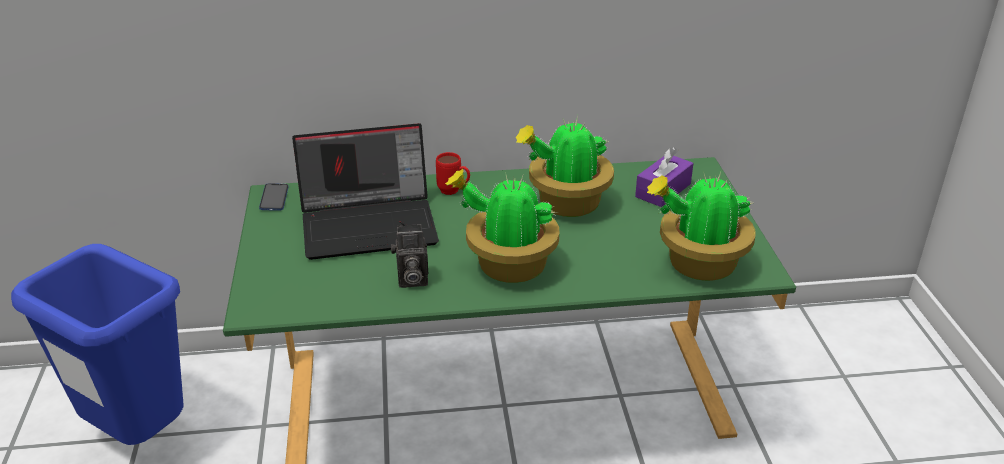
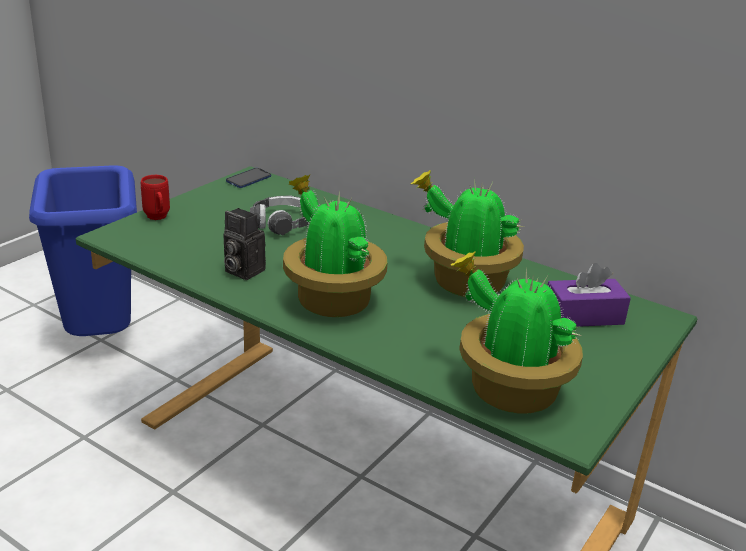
camera: 40 degrees right, 5 degrees down
laptop [292,123,439,260] -> headphones [250,195,309,236]
red mug [436,152,470,195] -> red mug moved to [141,175,170,220]

